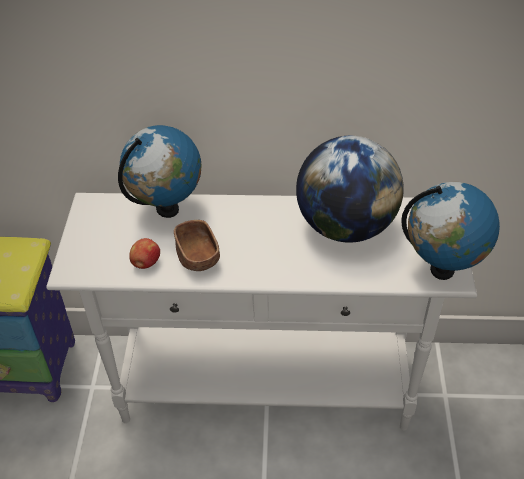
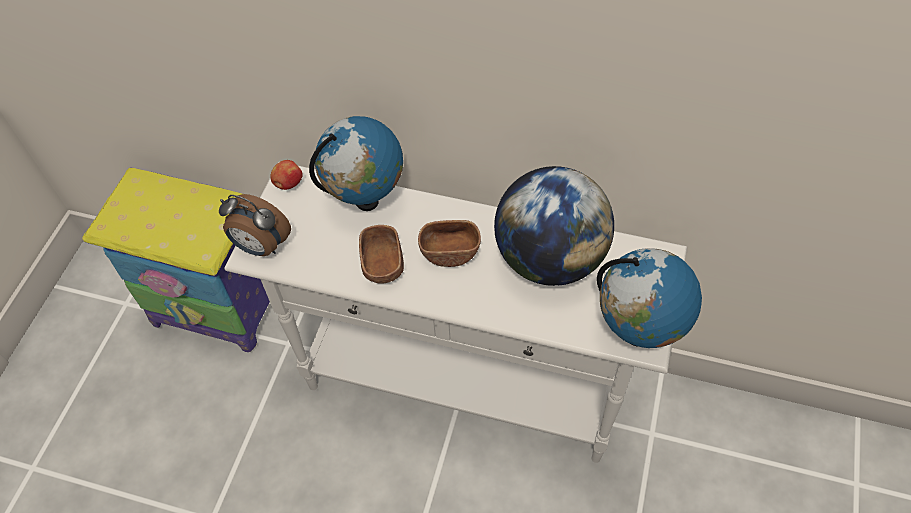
camera: 15 degrees right, 10 degrees up
apple [129,238,160,269] -> apple moved to [270,160,303,190]
none -> alarm clock [219,194,291,256]
none -> brown bowl [418,220,481,267]

